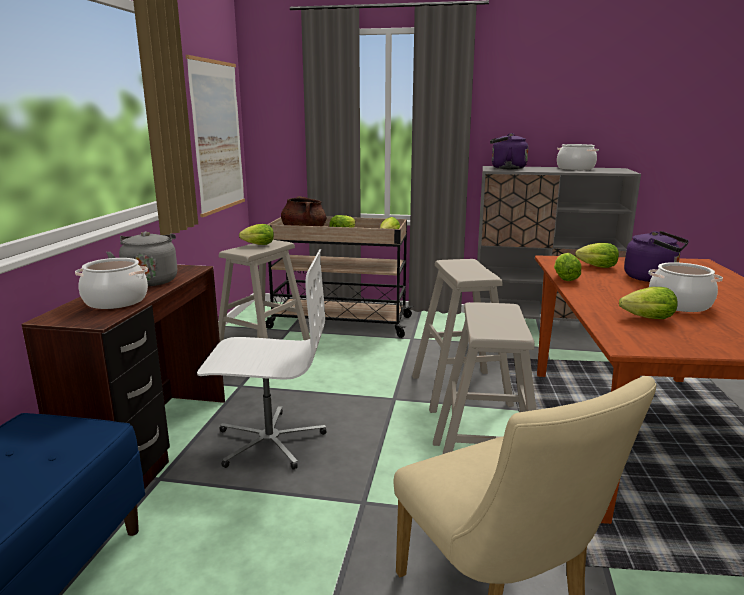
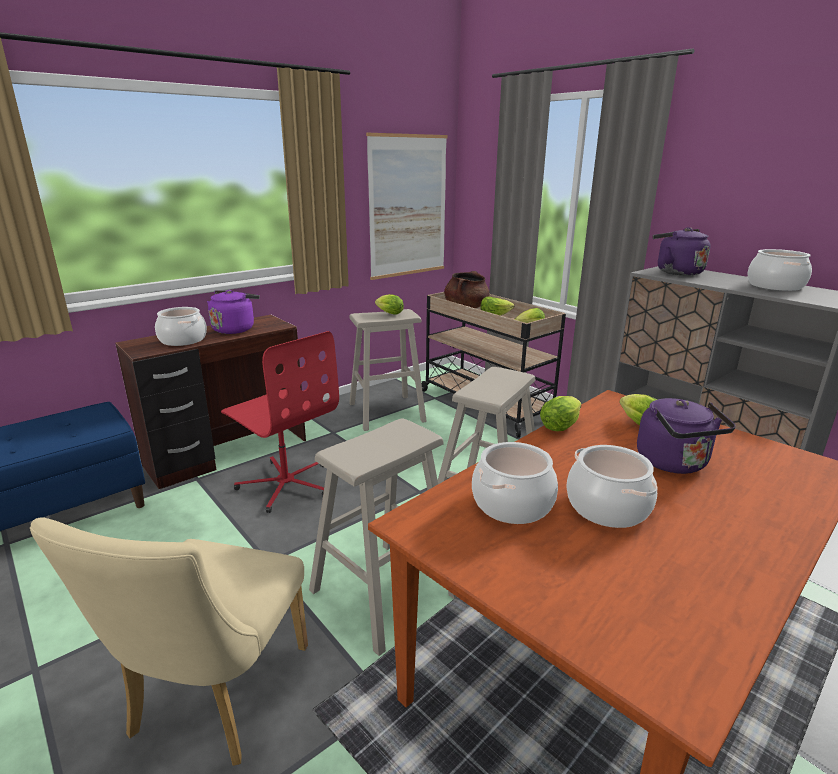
camera: 40 degrees right, 5 degrees up
grey kettle [106,231,177,286] -> purple kettle [207,290,260,334]
white office chair [197,249,327,470] -> red office chair [221,331,339,513]
lettuce [619,287,678,319] -> cooking pot [472,442,558,524]

